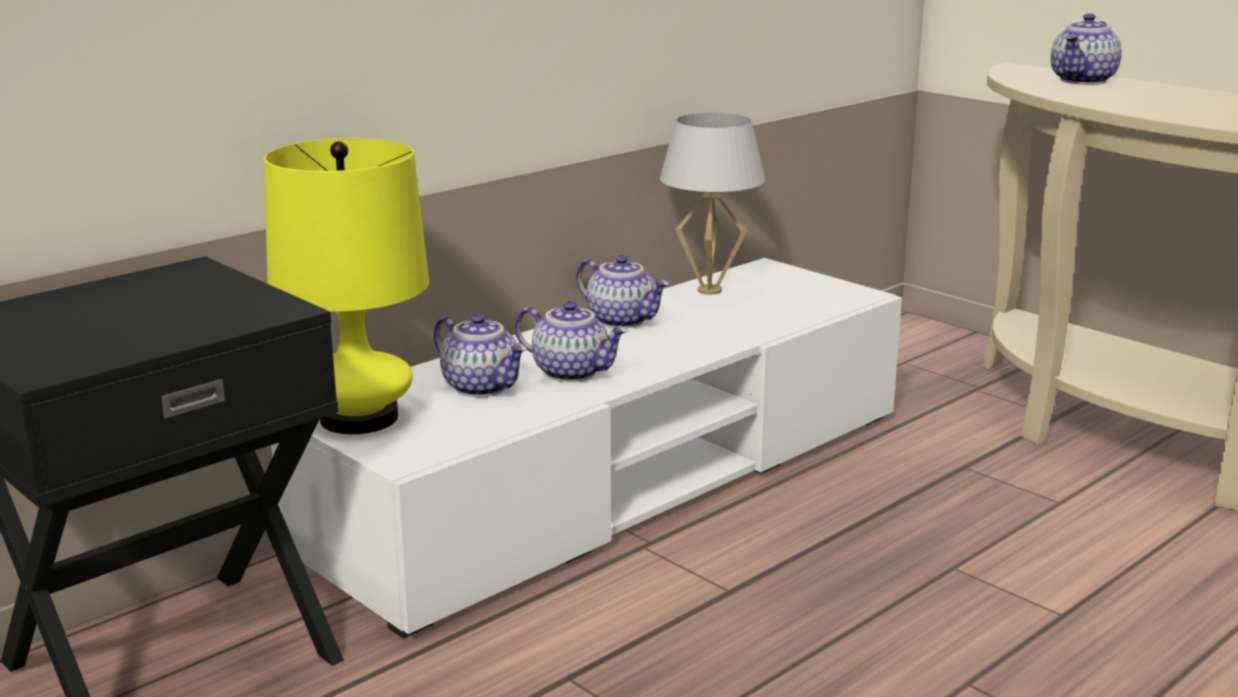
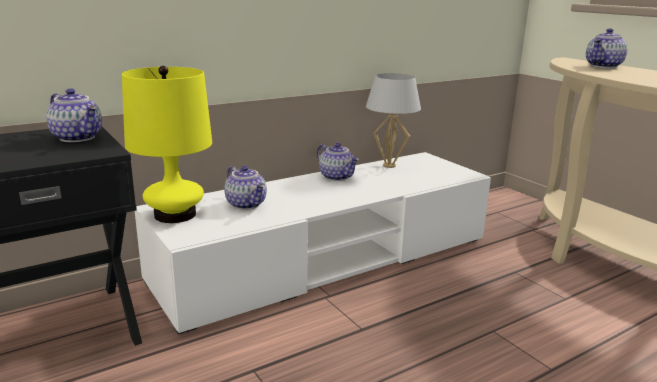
camera: 10 degrees right, 0 degrees up
teapot [515,301,628,382] -> teapot moved to [46,88,102,142]

